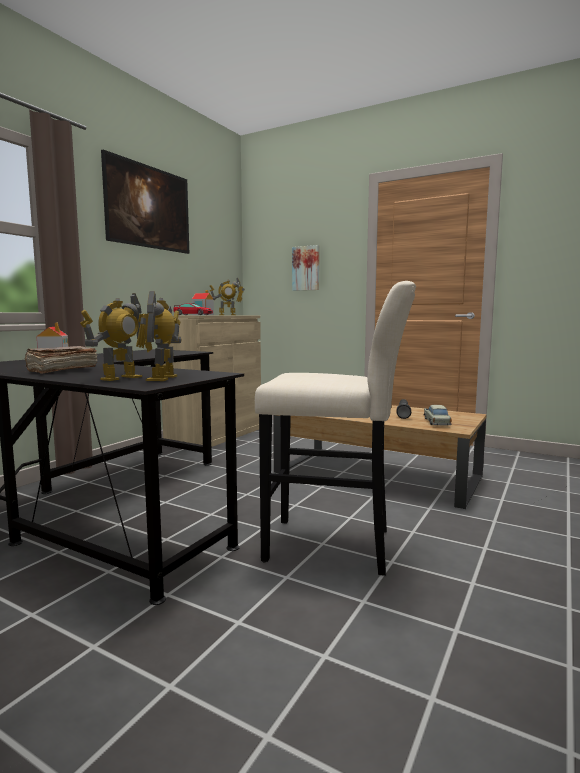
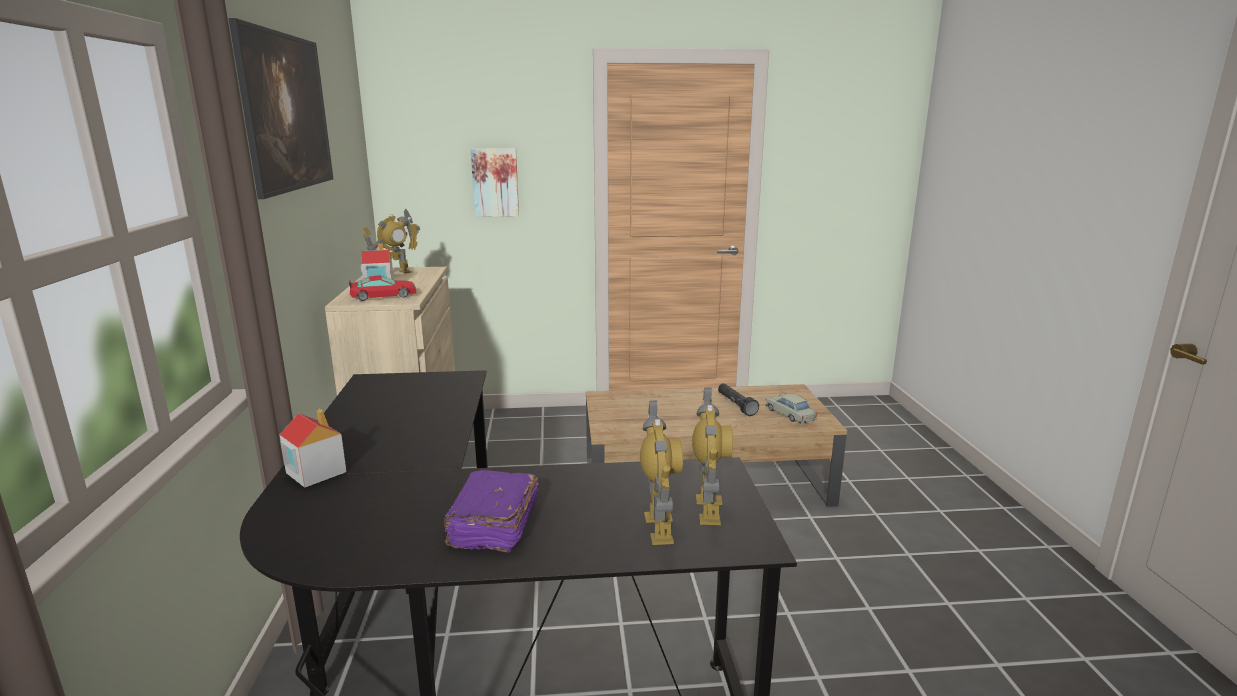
camera: 35 degrees left, 10 degrees up
brown book [24,346,97,374] -> purple book [444,470,539,553]
toy robot [141,291,181,381] -> toy robot turned 150 degrees counterclockwise [692,387,733,525]
beige stool [255,281,416,576] -> none

